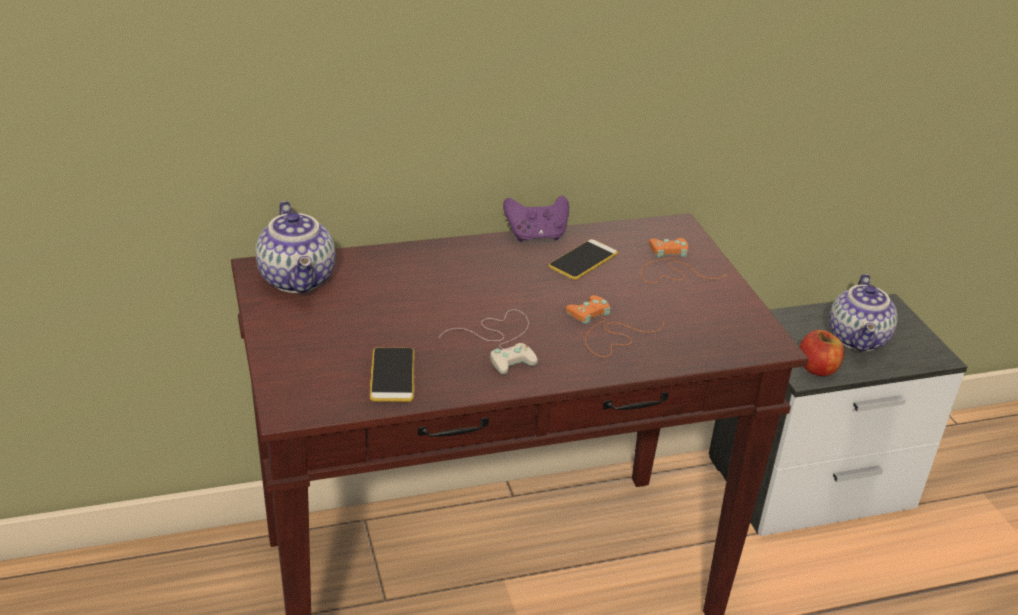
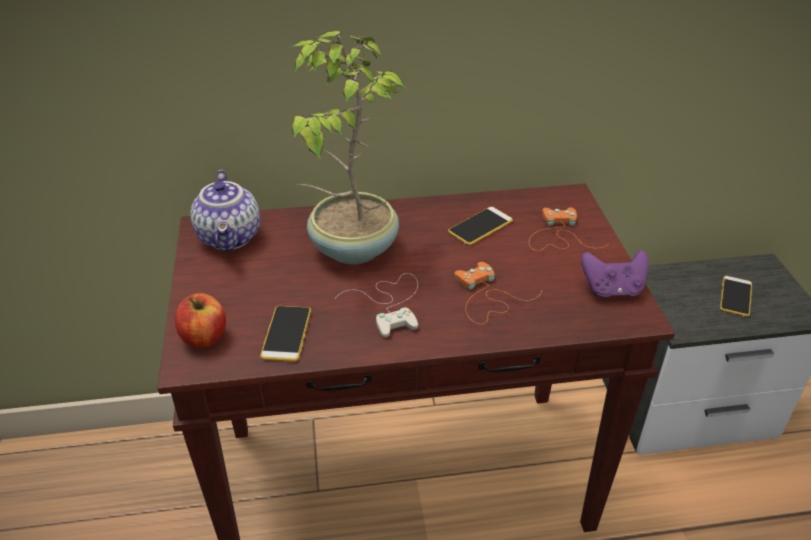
camera: 10 degrees right, 5 degrees up
purple game controller [503,195,569,242] -> purple game controller moved to [581,250,649,297]
apple [800,330,844,376] -> apple moved to [175,293,226,348]
teapot [829,274,898,352] -> phone [720,276,752,317]
none -> potted plant [291,31,406,264]

